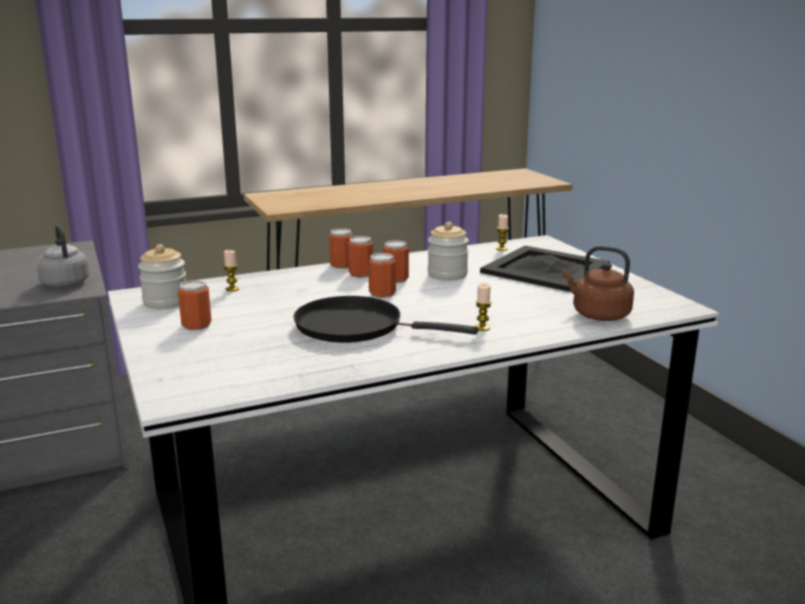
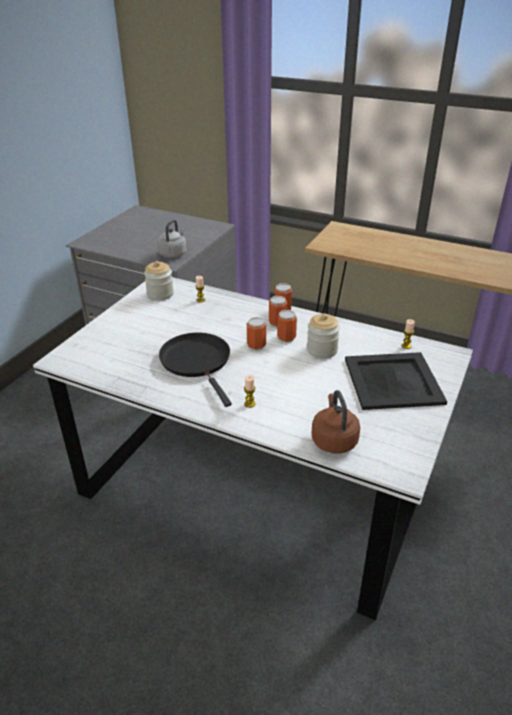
camera: 50 degrees right, 15 degrees up
can [178,280,211,331] -> none

